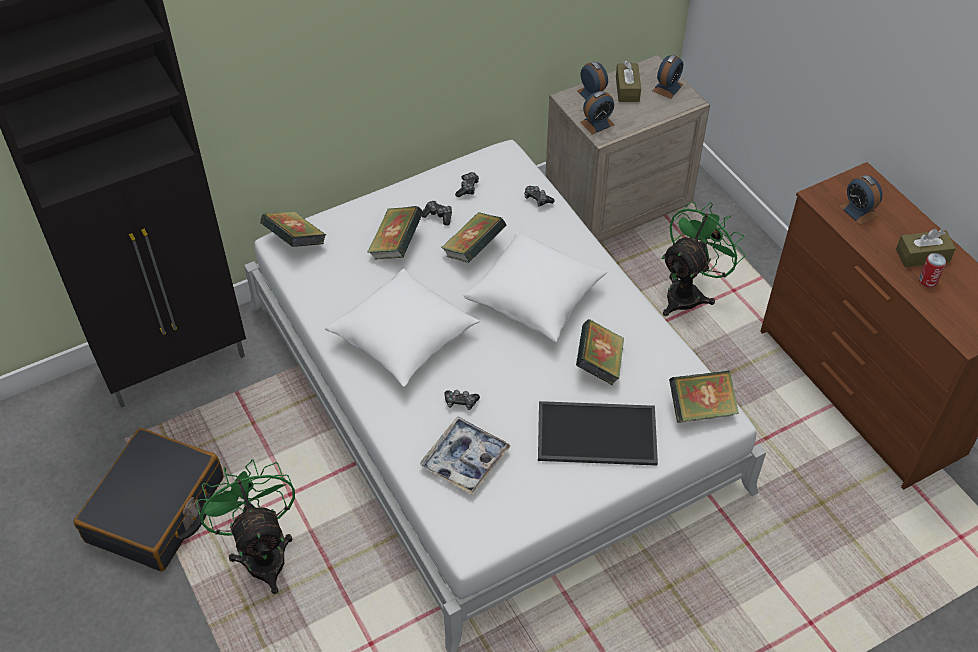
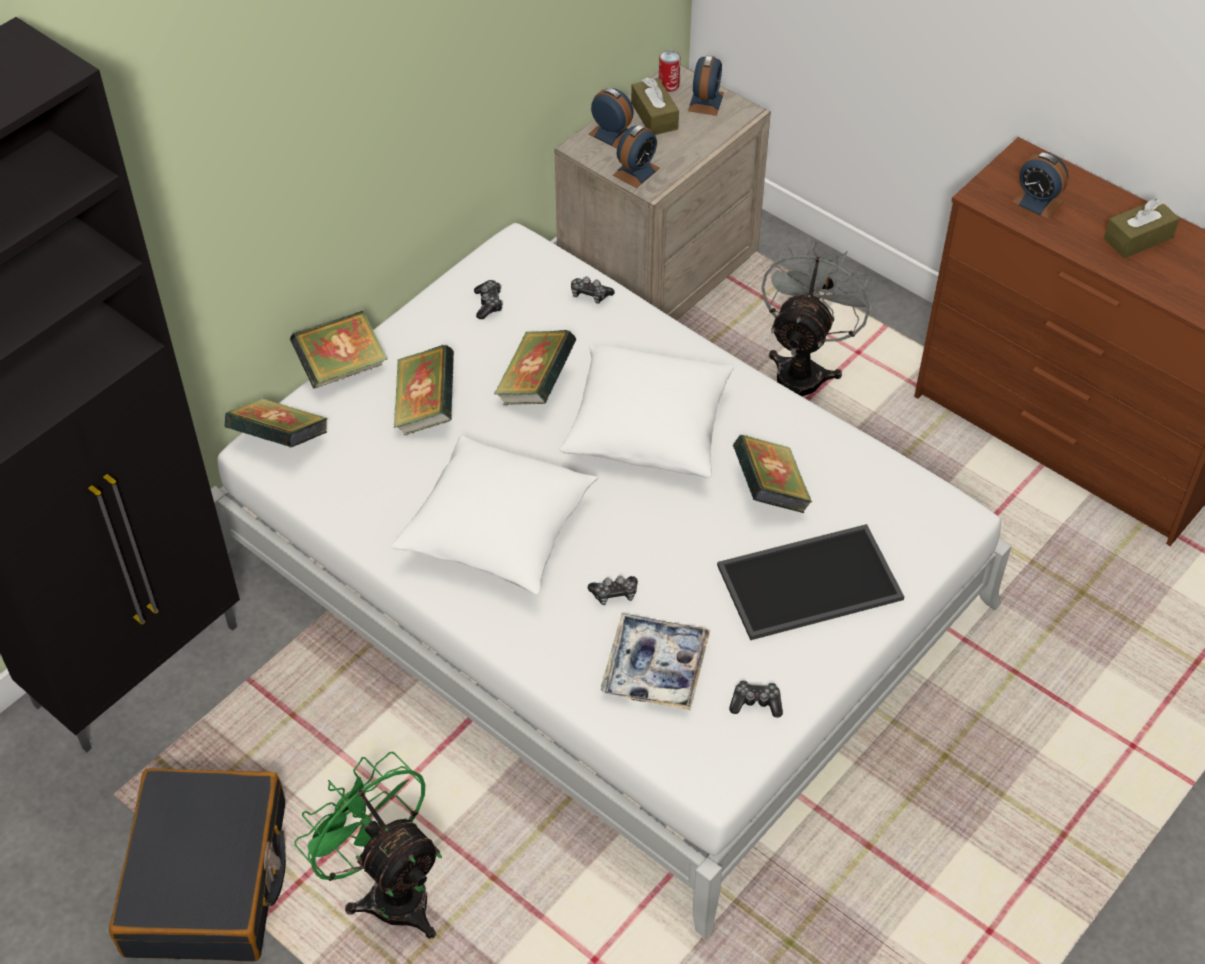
camera: 20 degrees left, 0 degrees up
game controller [422,201,452,226] -> game controller moved to [729,680,783,718]
green fan [662,202,746,316] -> grey fan [761,241,875,396]
book [669,371,739,423] -> book moved to [290,311,388,389]
can [919,253,946,287] -> can moved to [659,51,680,92]

